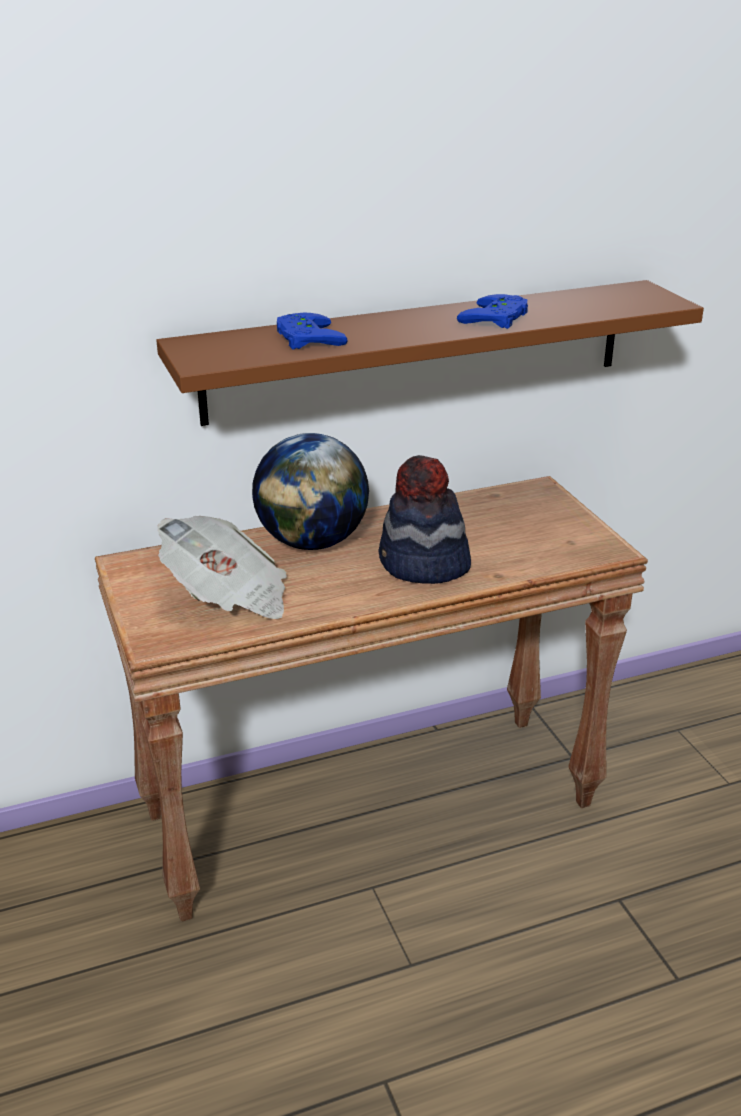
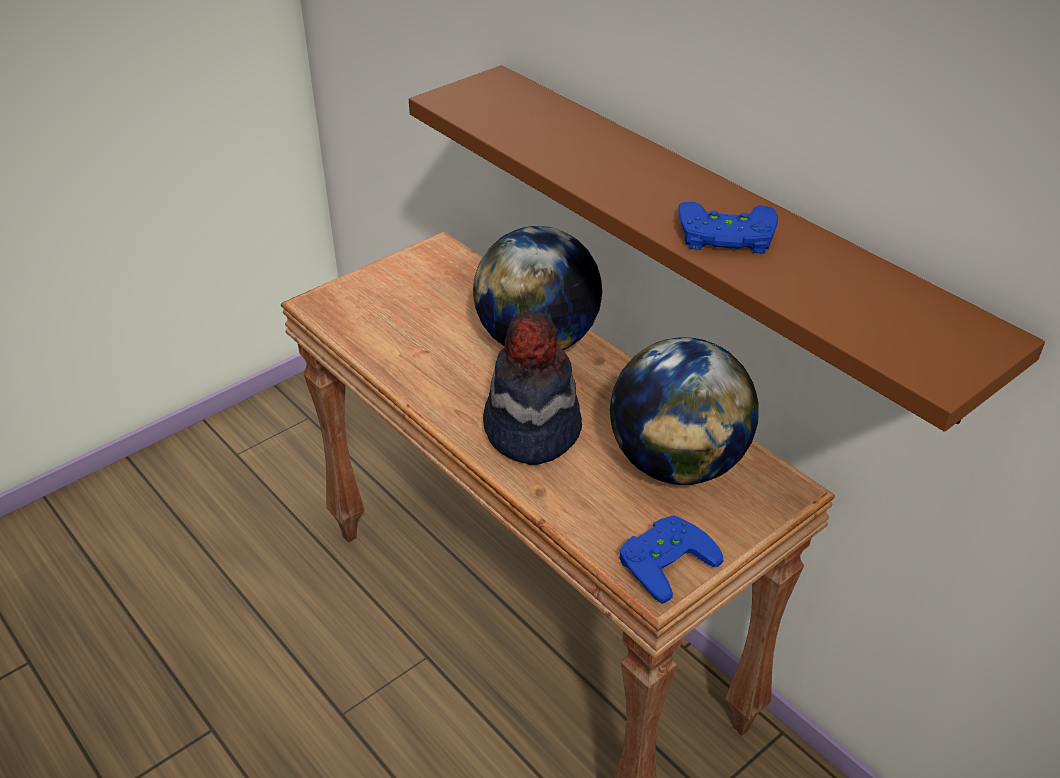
camera: 70 degrees right, 10 degrees up
newspaper [157,516,287,619] -> none
blue game controller [277,313,348,350] -> blue game controller moved to [619,515,723,604]
none -> globe [610,337,759,485]

